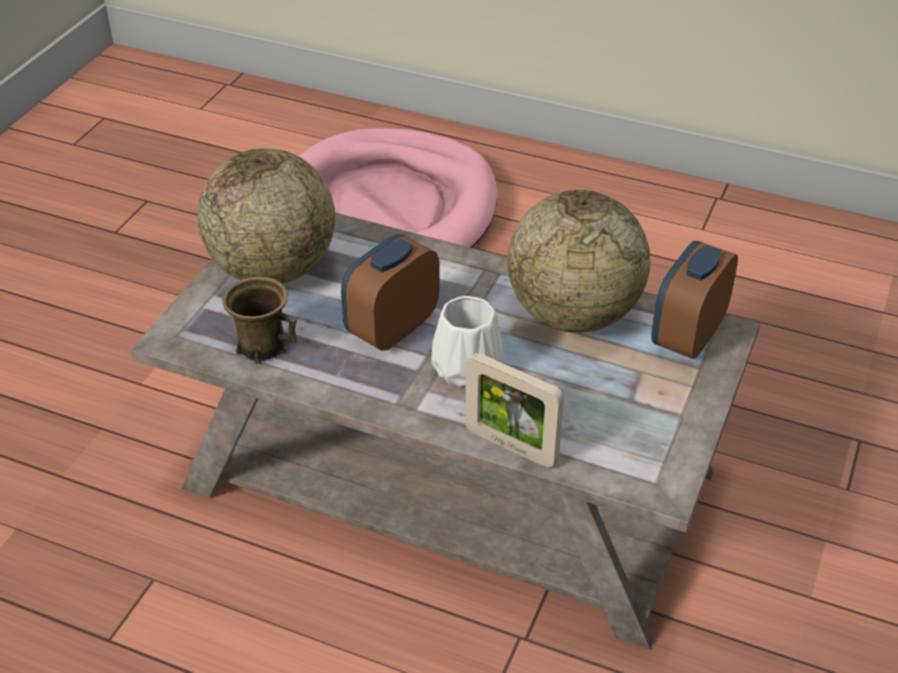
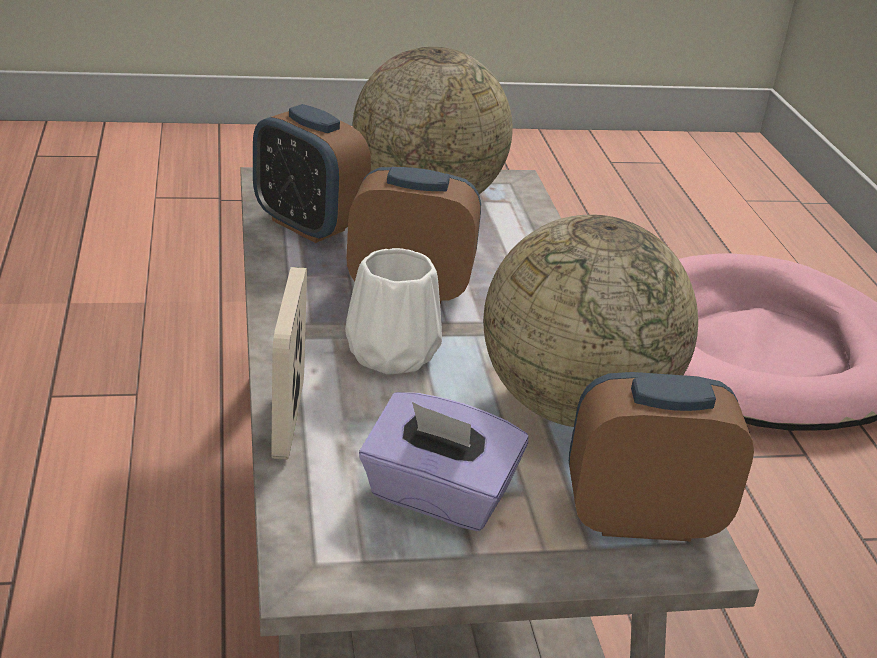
camera: 55 degrees right, 10 degrees down
brown mug [222,276,297,364] -> alarm clock [253,104,371,243]
none -> purple tissue box [359,392,528,531]

